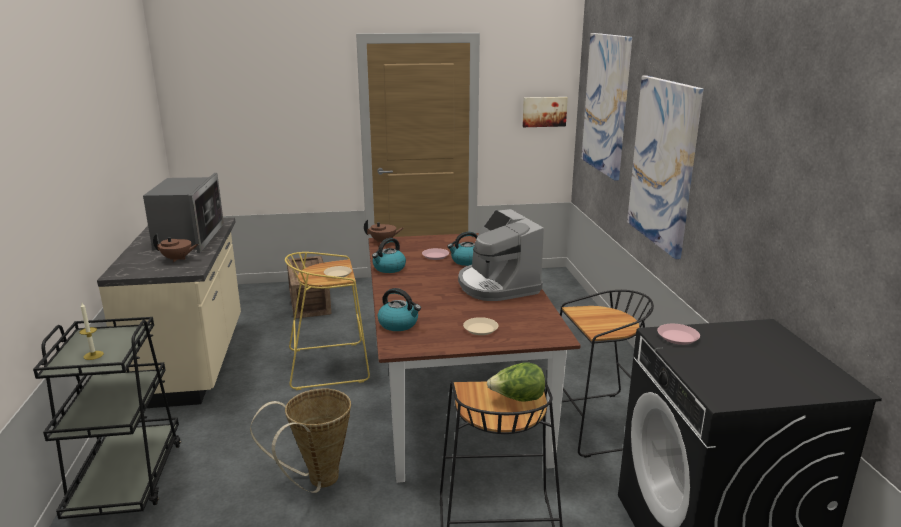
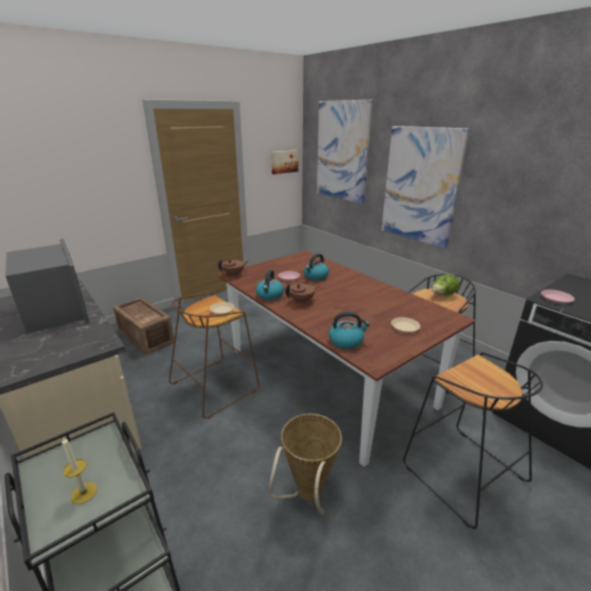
camera: 30 degrees left, 5 degrees up
brown teapot [153,234,199,262] -> brown teapot moved to [285,283,320,304]
yellow stool [285,252,370,390] -> brown stool [169,293,259,419]
coffee machine [458,209,544,301] -> none
lettuce [487,363,545,402] -> lettuce moved to [432,274,460,296]

